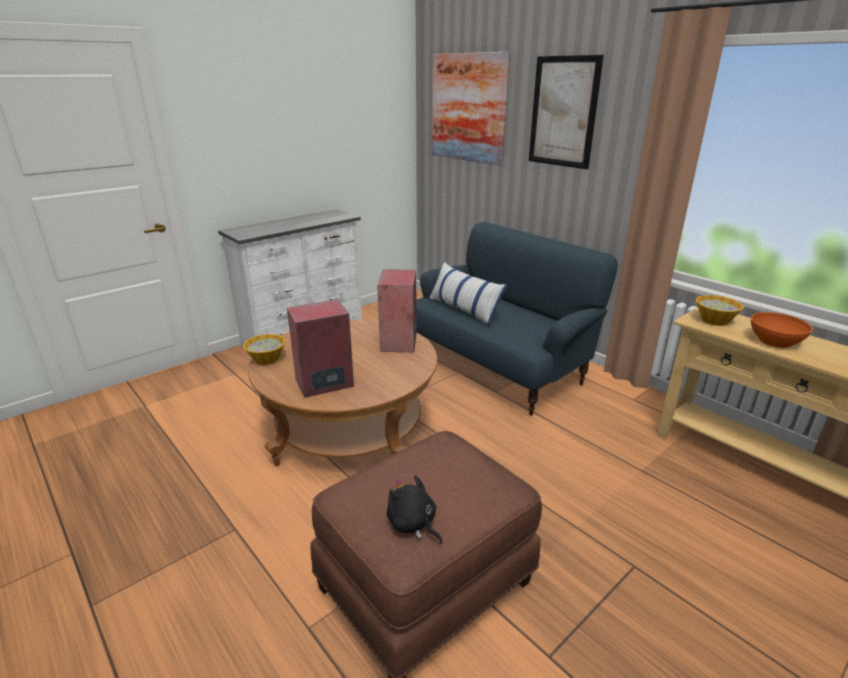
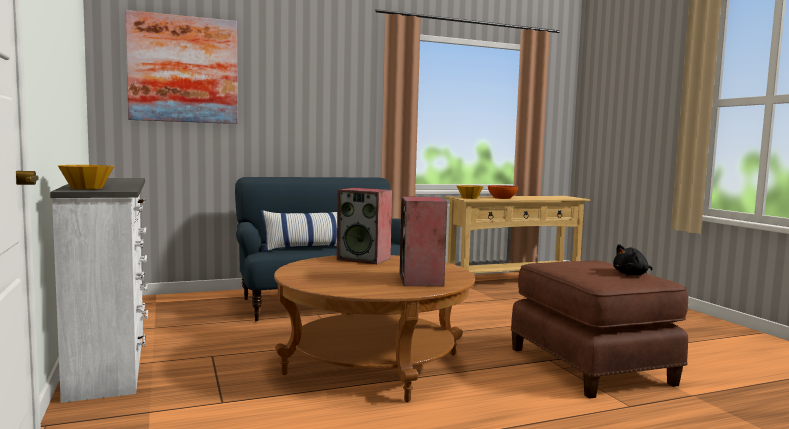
camera: 70 degrees left, 20 degrees down
bowl [243,334,286,365] -> bowl moved to [57,165,114,189]
picture [529,55,604,169] -> none

